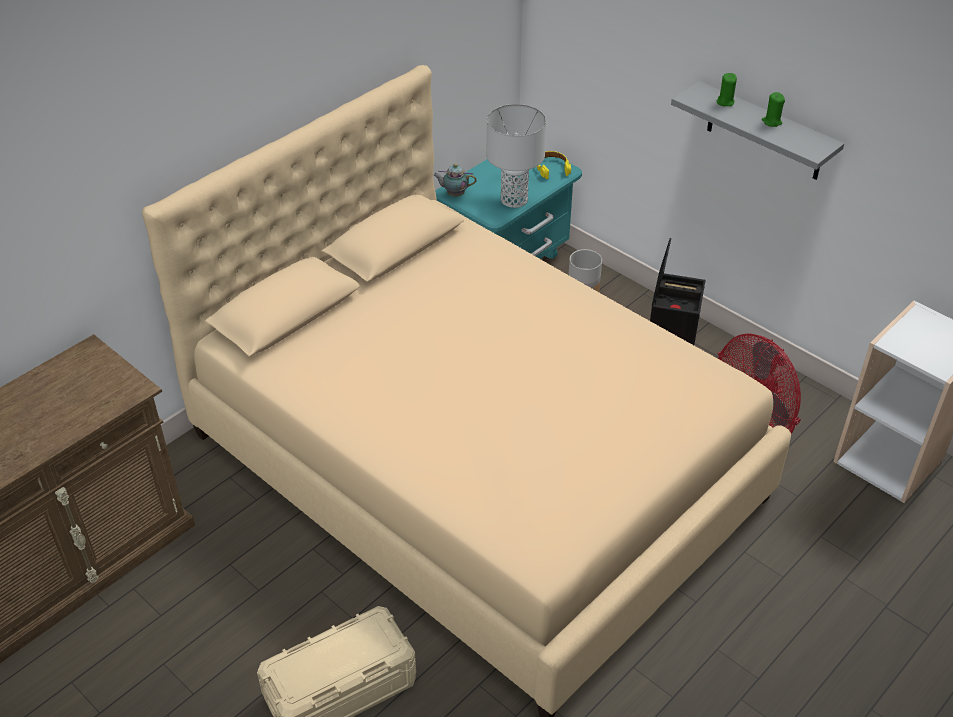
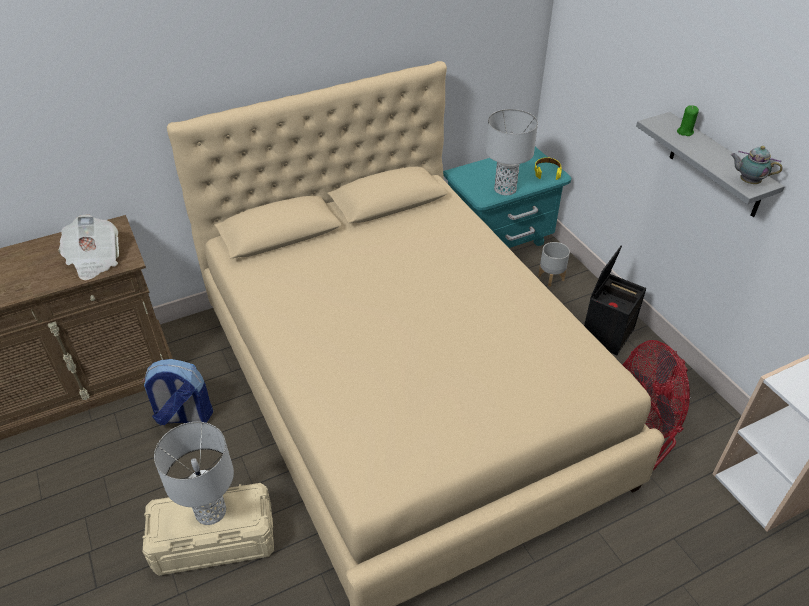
camera: 20 degrees right, 0 degrees up
teapot [433,164,477,197] -> teapot moved to [731,146,783,184]
green candle [762,92,785,127] -> none
none -> newspaper [59,214,119,280]
none -> backpack [142,359,213,425]
none -> white table lamp [154,422,234,525]

